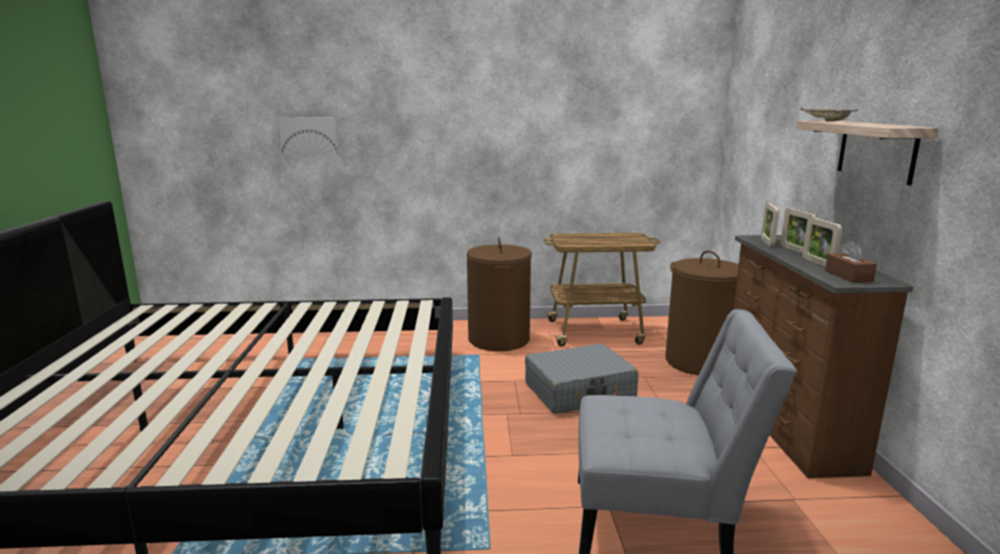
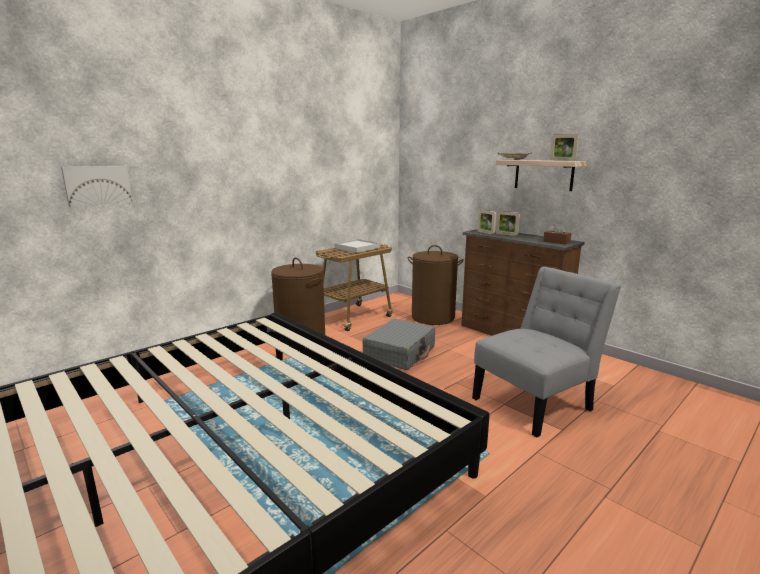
camera: 40 degrees left, 0 degrees up
picture frame [803,218,842,267] -> picture frame moved to [550,134,579,161]
none -> white tray [334,239,380,253]

